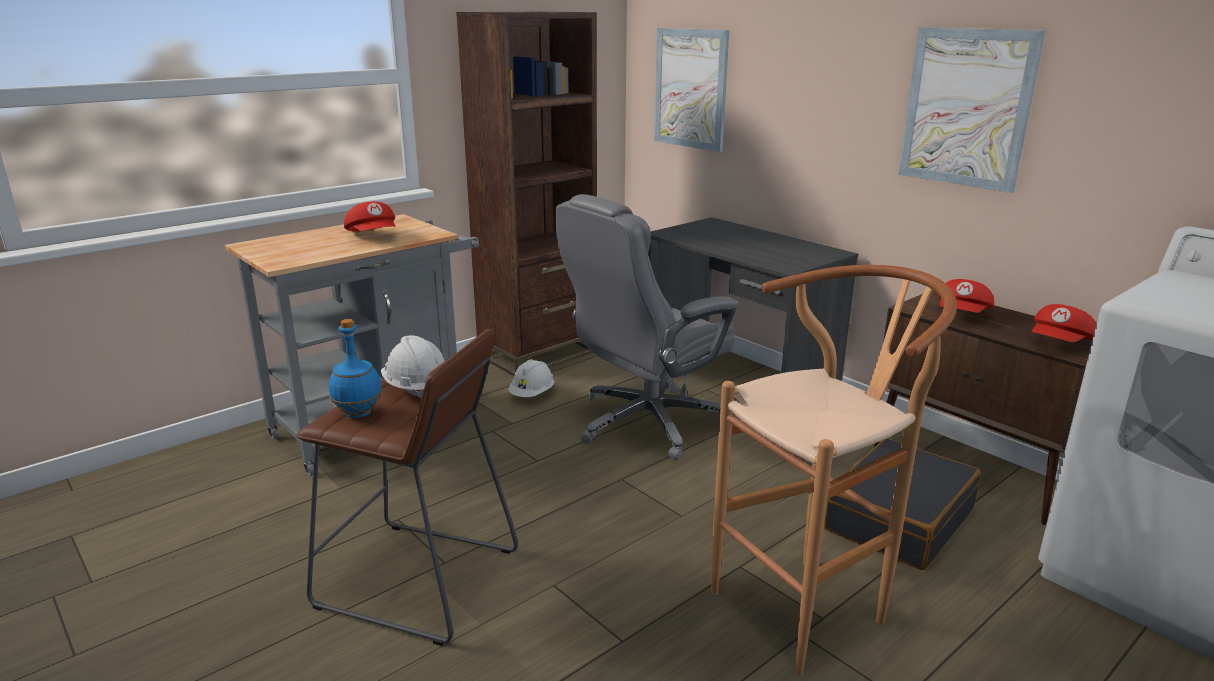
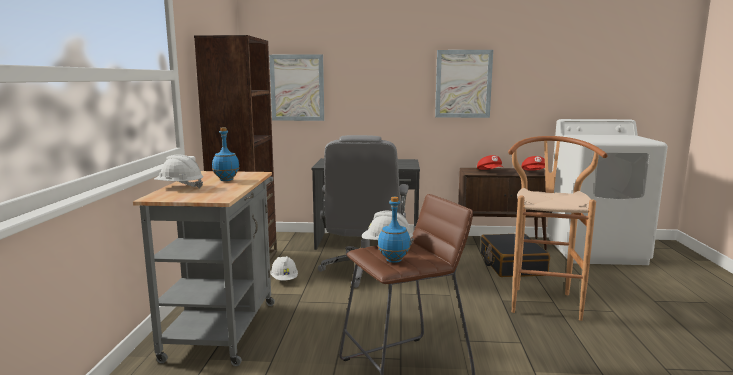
camera: 45 degrees left, 10 degrees down
red cap [344,202,395,232] -> blue bottle [212,128,240,181]
none -> white hard hat [154,155,203,189]

